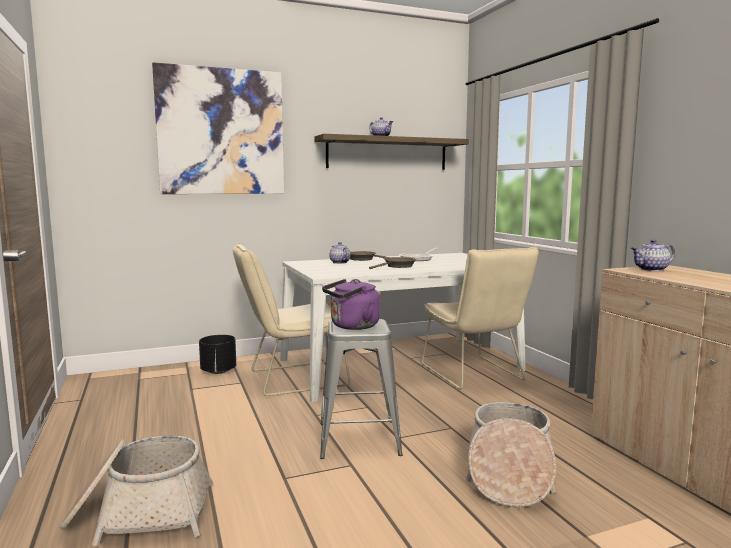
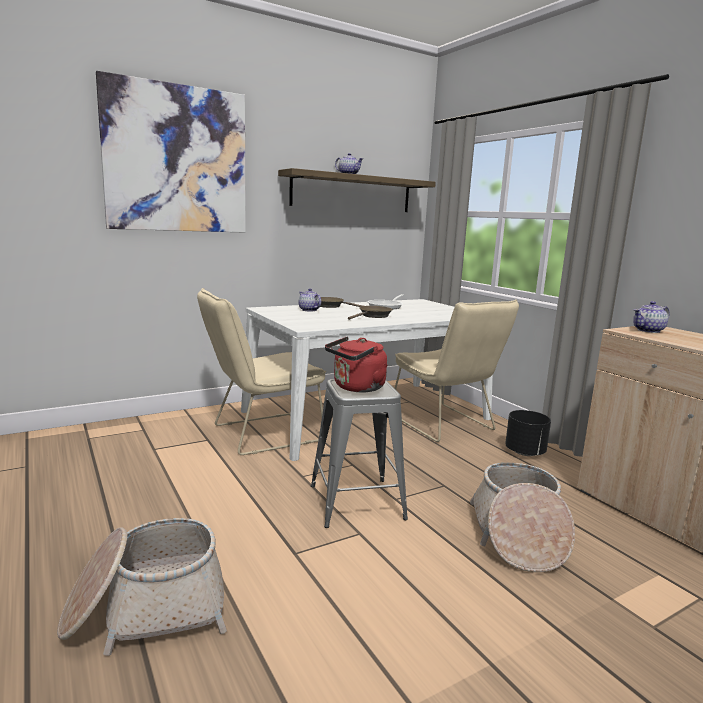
camera: 10 degrees left, 5 degrees up
black planter [199,335,236,374] -> black planter moved to [505,410,551,456]
purple kettle [322,279,380,330] -> red kettle [325,336,387,392]

